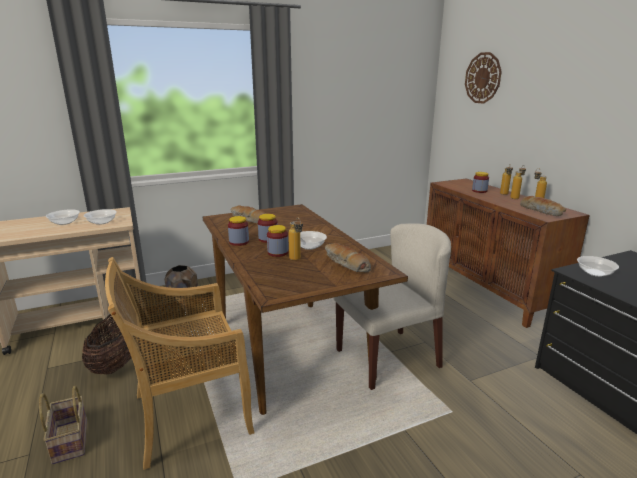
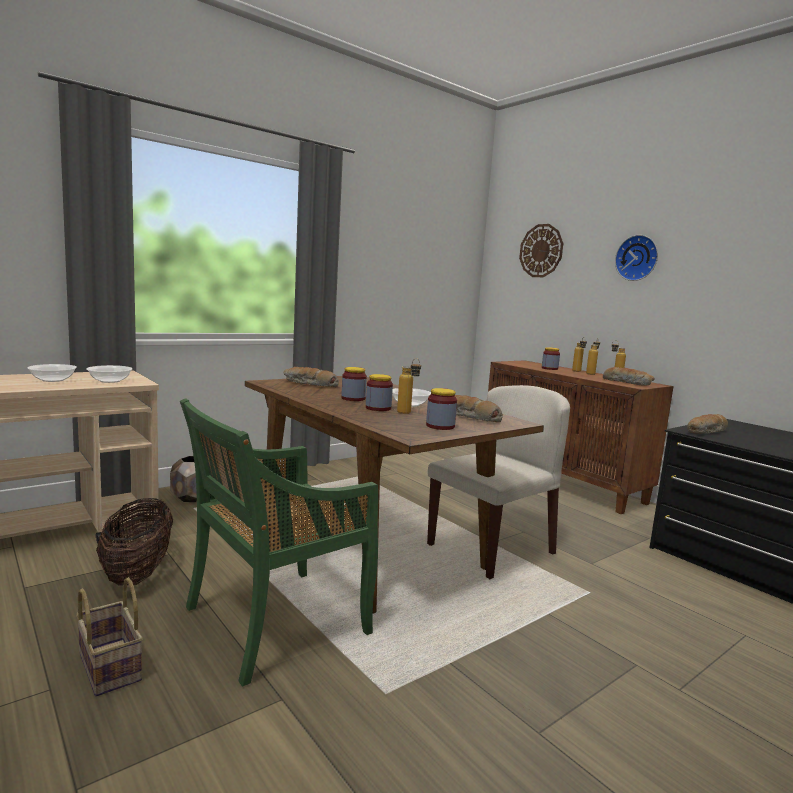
camera: 15 degrees left, 10 degrees down
beige chair [105,257,254,470] -> green chair [180,398,378,686]
jar [228,216,249,246] -> jar moved to [426,388,457,430]
bowl [577,256,619,277] -> bread [687,414,728,434]
none -> wall clock [615,235,658,281]

